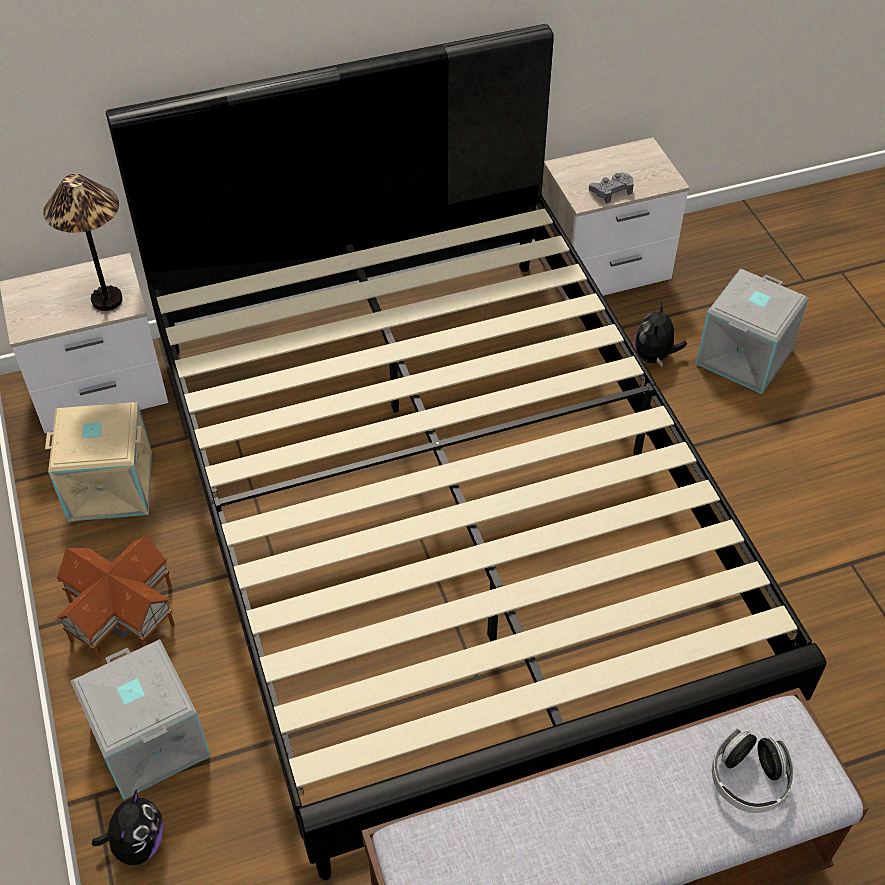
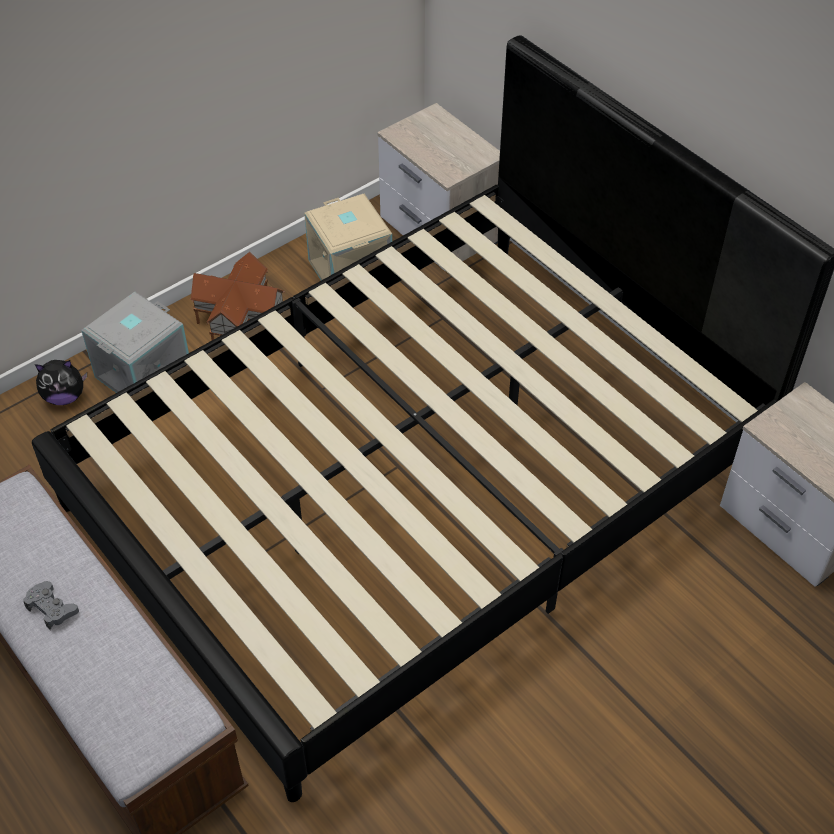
camera: 70 degrees right, 0 degrees up
table lamp [43,174,122,311] -> none
grey game controller [589,173,634,203] -> grey game controller moved to [23,581,79,630]
plush toy [635,302,687,367] -> none
grey storage box [695,269,809,394] -> none
headphones [712,729,794,813] -> none

